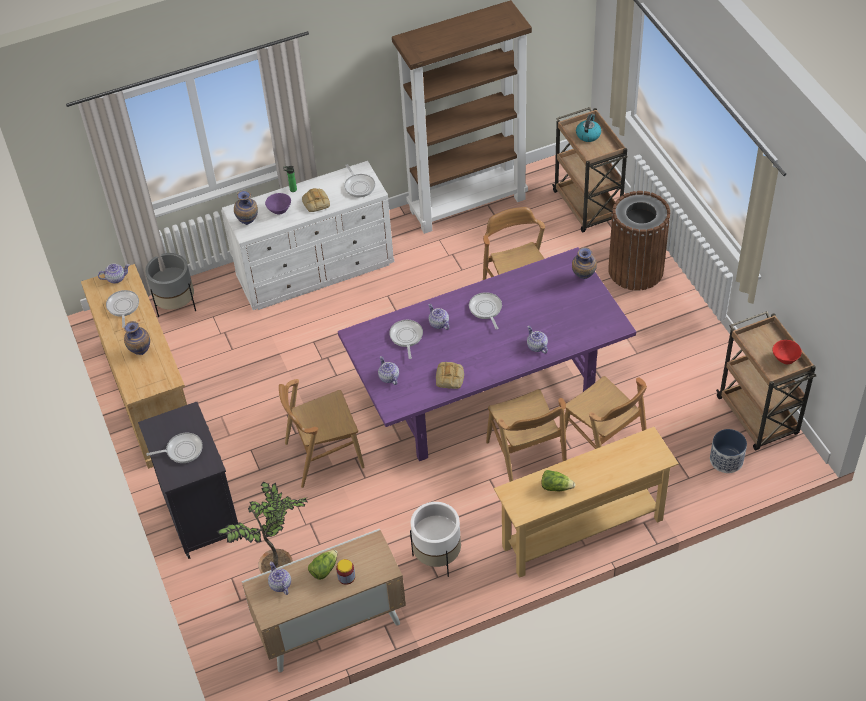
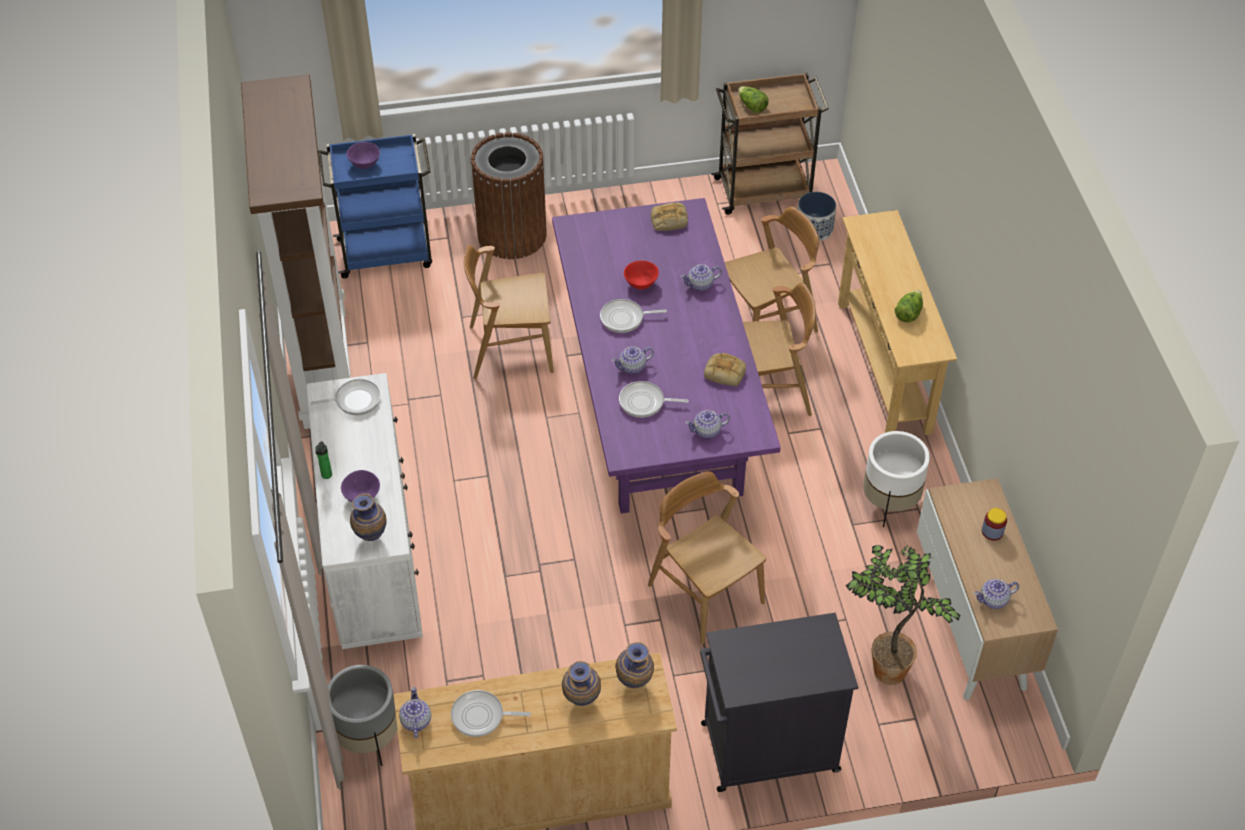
camera: 80 degrees left, 0 degrees up
frying pan [146,433,203,463] -> none
brown chair [279,379,365,488] -> brown chair turned 150 degrees clockwise [648,471,766,644]
bread [302,188,330,212] -> bread moved to [651,203,688,231]
lettuce [308,550,338,580] -> lettuce moved to [738,86,769,113]
brown cart [552,107,628,233] -> blue cart [318,134,432,279]
vase [572,247,597,279] -> vase moved to [615,642,654,688]
kettle [576,114,601,142] -> purple bowl [346,142,380,169]
red bowl [773,340,802,364] -> red bowl moved to [624,261,659,290]

